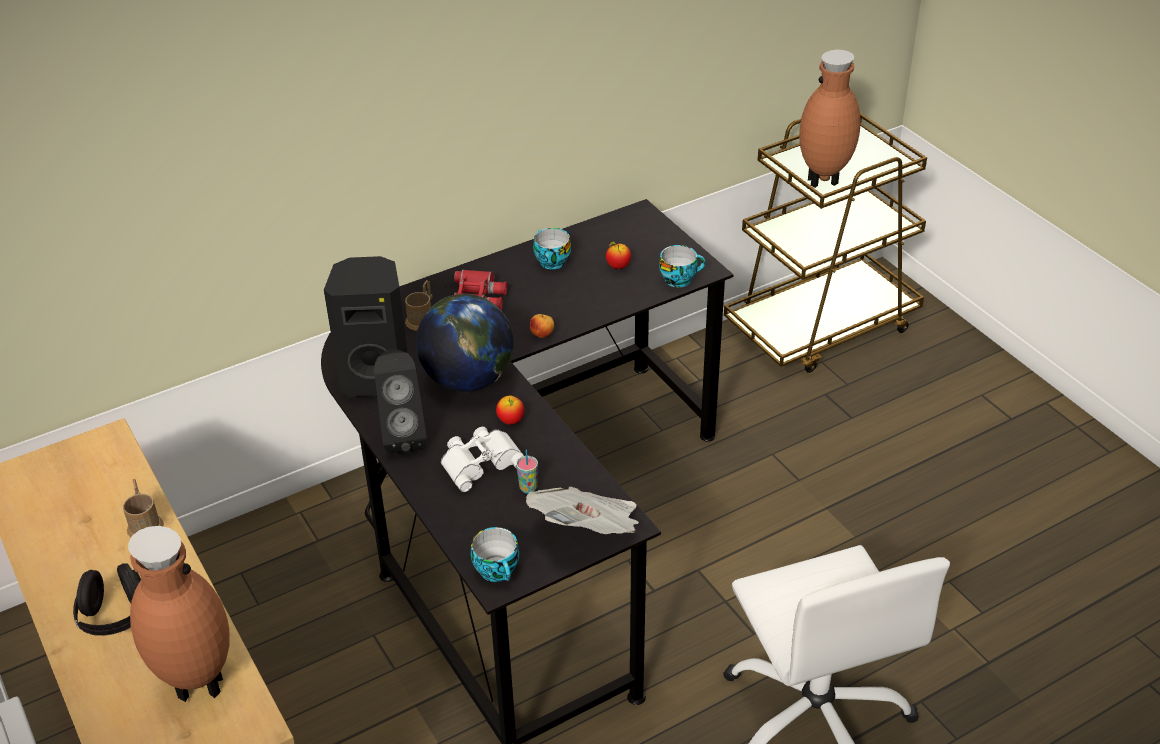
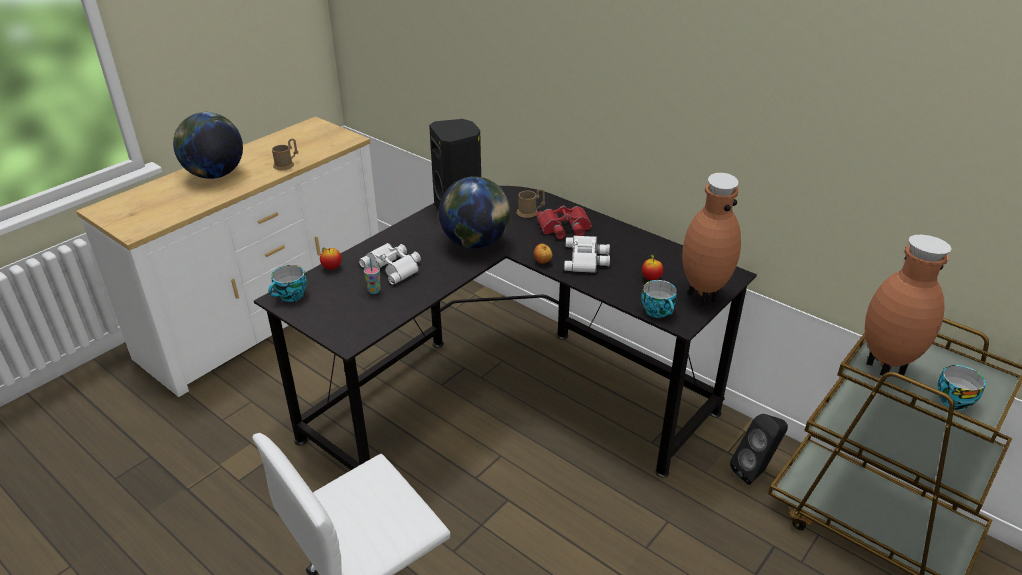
camera: 70 degrees right, 5 degrees down
black headphones [73,563,141,636] -> globe [173,112,243,179]
brown vase [128,526,229,702] -> brown vase moved to [682,173,741,306]
black speaker [374,349,427,453] -> black speaker moved to [730,414,788,485]
apple [496,396,524,425] -> apple moved to [320,248,342,270]
newspaper [526,487,639,534] -> none
cup [533,228,571,270] -> cup moved to [937,365,985,410]
none -> white binoculars [564,235,610,273]

